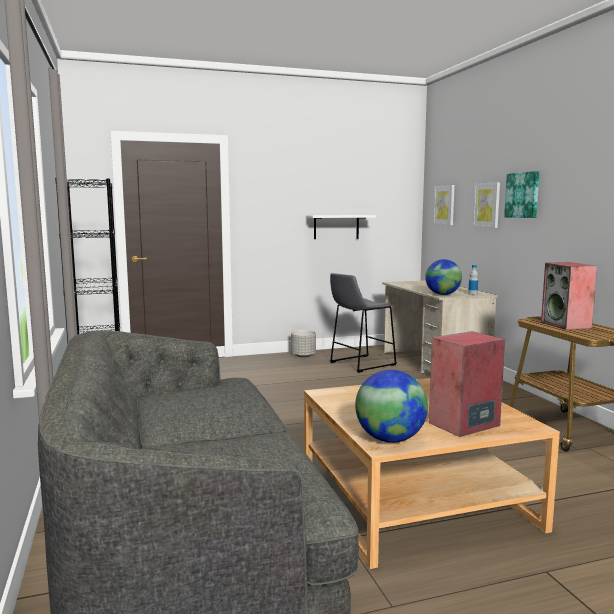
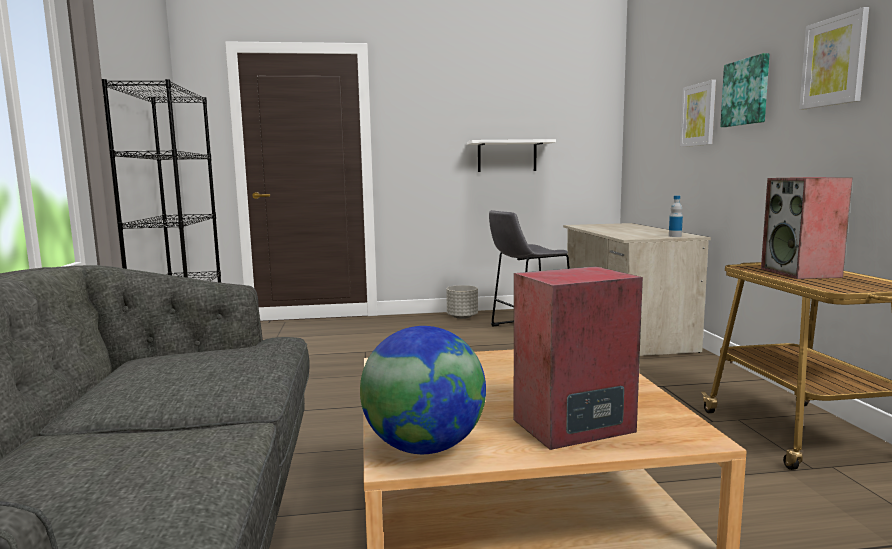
camera: 10 degrees right, 0 degrees up
globe [425,259,462,295] -> none
picture [433,185,455,225] -> picture moved to [799,7,869,109]

